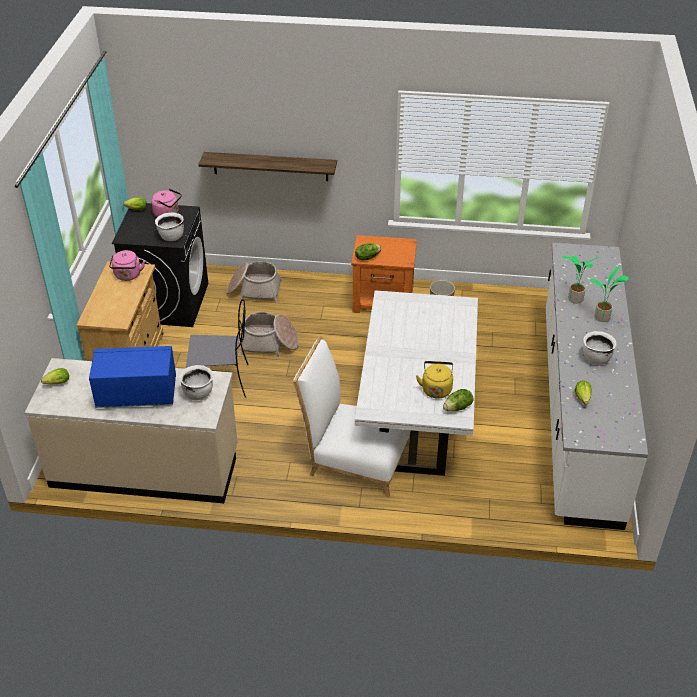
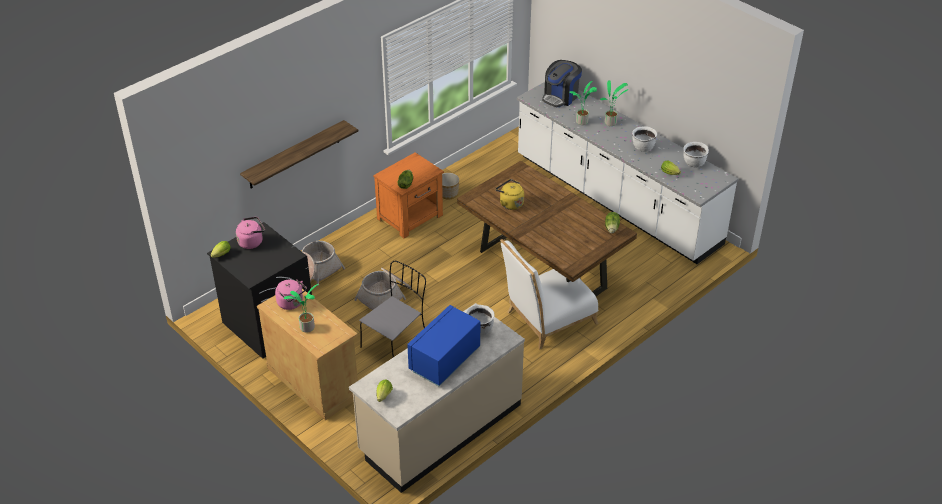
camera: 50 degrees left, 0 degrees up
white cooking pot [155,213,184,241] -> white cooking pot moved to [683,142,709,167]
white dining table [355,290,478,476] -> brown dining table [457,161,637,296]
yellow kettle [416,361,453,399] -> yellow kettle moved to [496,179,524,210]
none -> potted plant [284,284,319,332]
none -> coffee machine [542,60,582,107]

